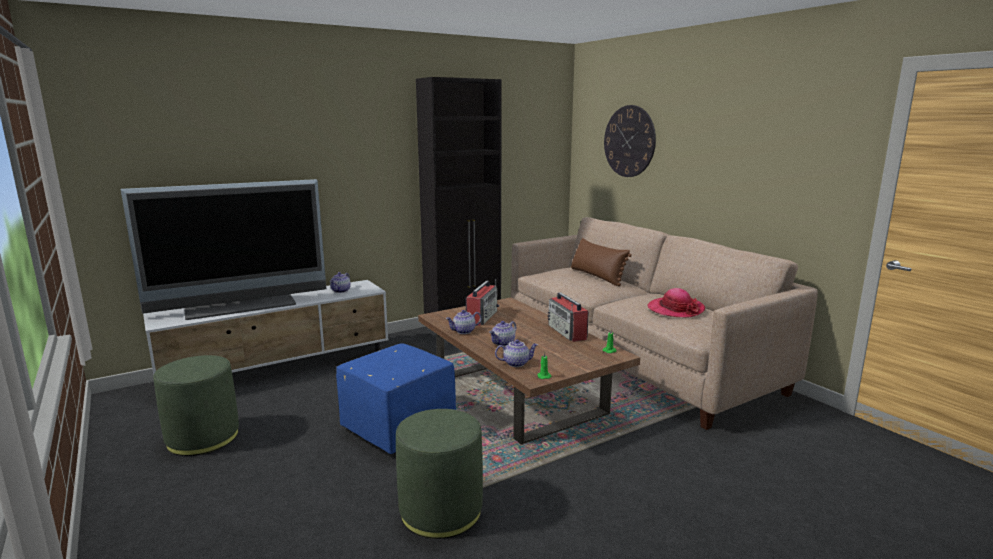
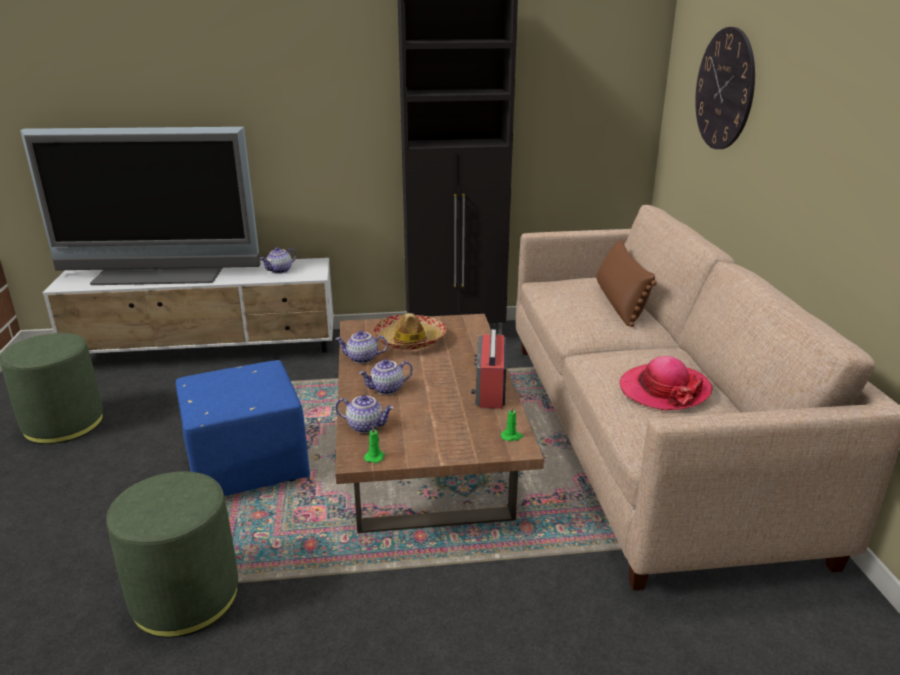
camera: 25 degrees right, 10 degrees up
radio [466,279,499,326] -> hat [373,313,447,350]

